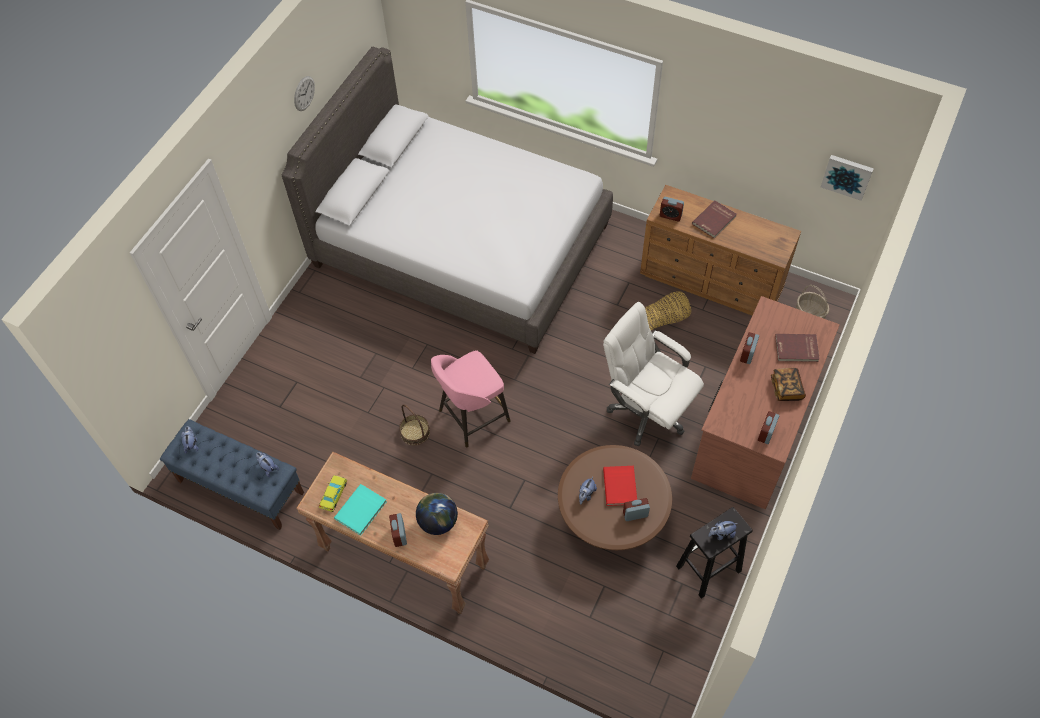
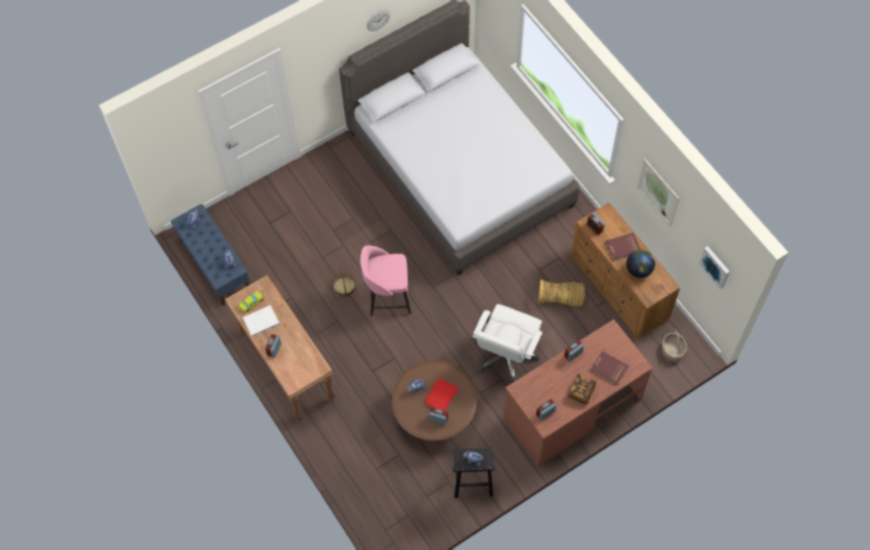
camera: 30 degrees right, 5 degrees up
turquoise book [334,484,387,536] -> white book [242,305,280,337]
globe [416,493,458,535] -> globe moved to [626,249,655,278]
white office chair [603,302,704,446] -> white office chair turned 135 degrees counterclockwise [472,304,542,383]
none -> picture [637,158,679,227]

